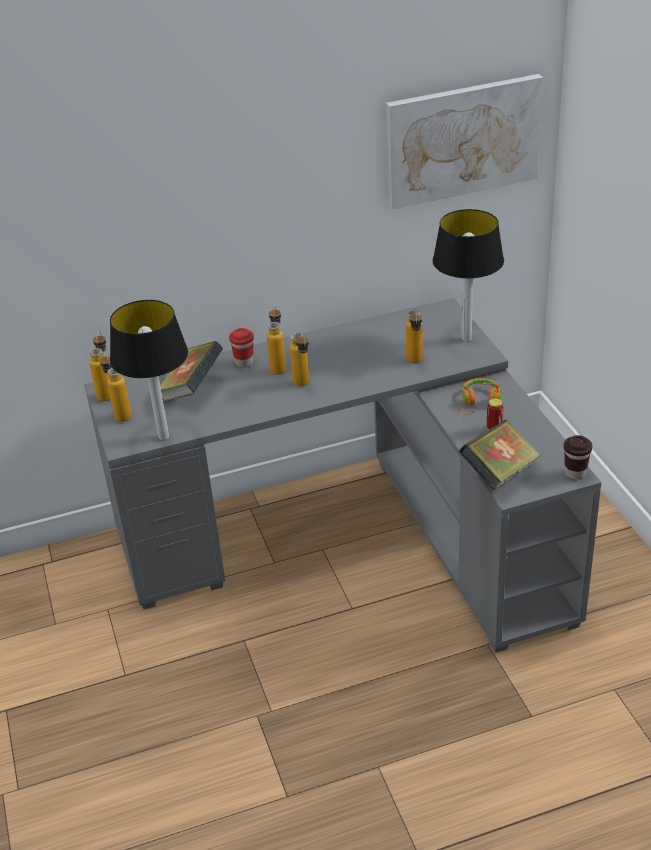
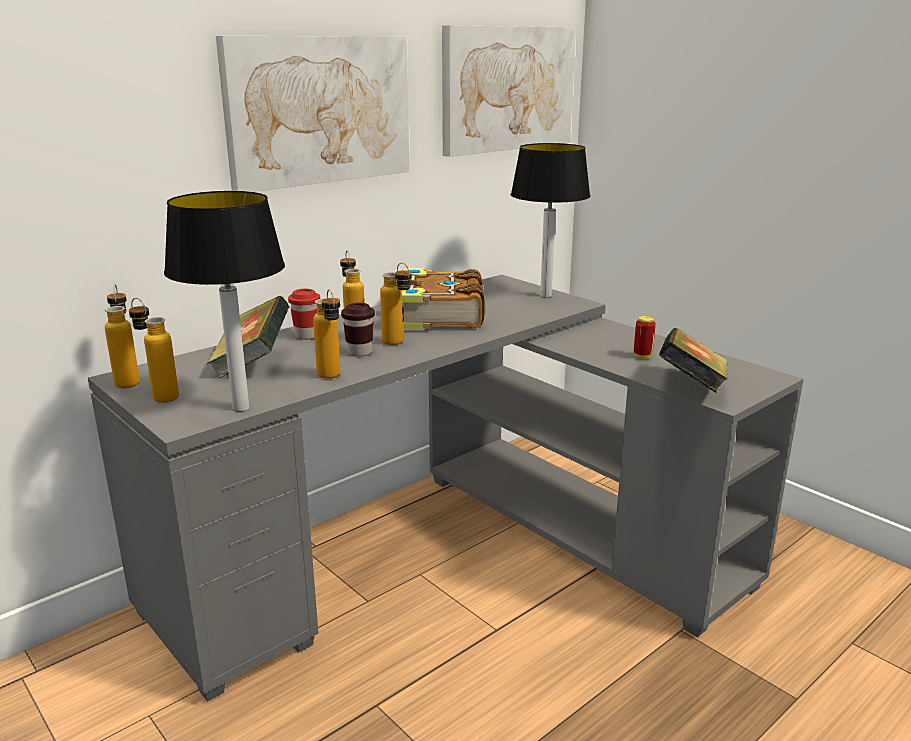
camera: 25 degrees left, 15 degrees down
bottle [406,310,423,363] -> bottle moved to [313,289,340,379]
orange headphones [458,378,501,415] -> none
brown cup [564,435,593,479] -> brown cup moved to [341,302,375,357]
none -> picture [216,36,410,192]
none -> book [402,268,485,330]

